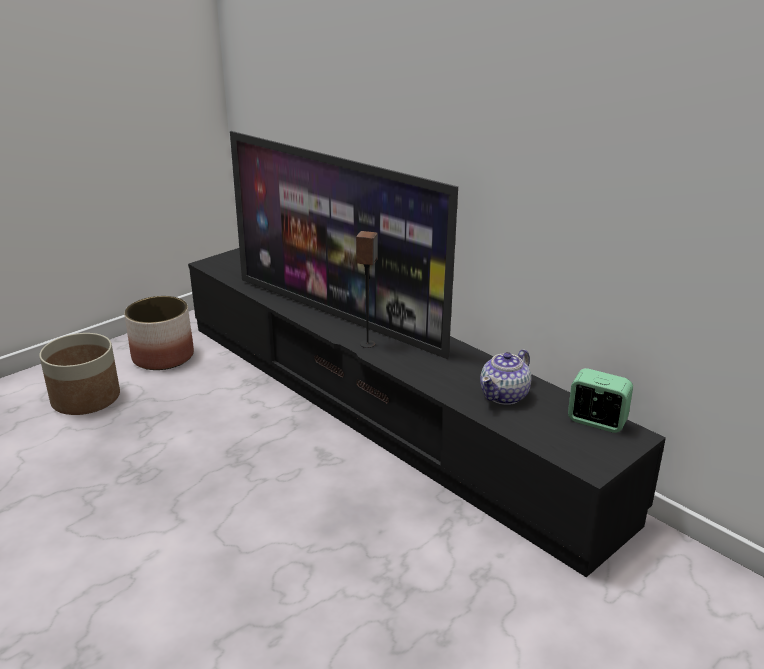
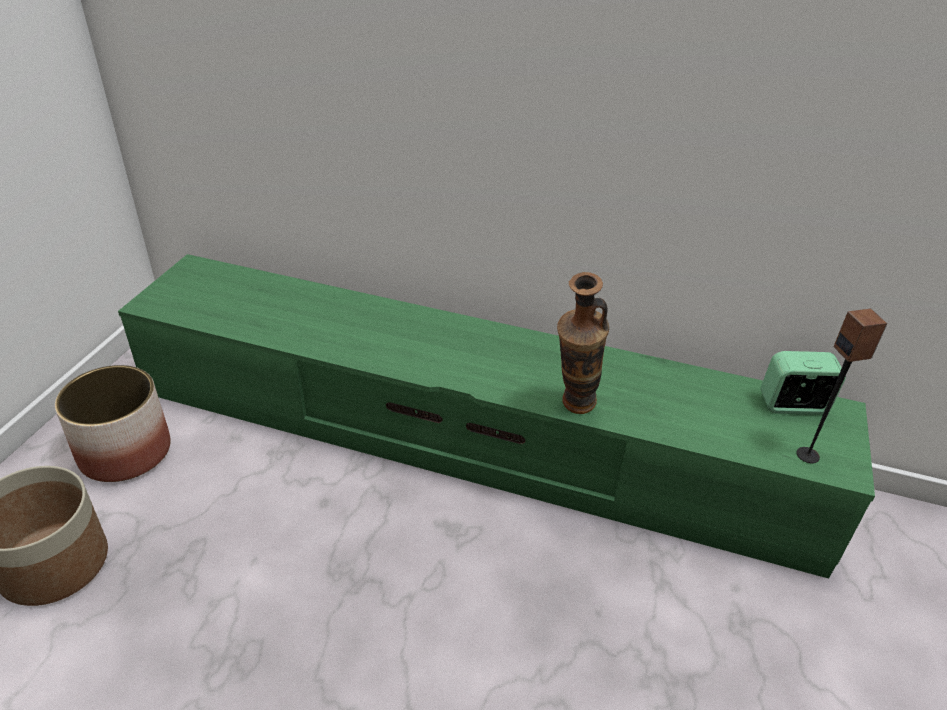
camera: 30 degrees left, 10 degrees up
black tv stand [188,248,666,577] -> green tv stand [118,254,875,579]
television [230,131,458,359] -> none
speaker [356,231,378,348] -> speaker moved to [796,309,888,463]
teapot [480,349,532,405] -> none
none -> vase [557,272,609,414]

